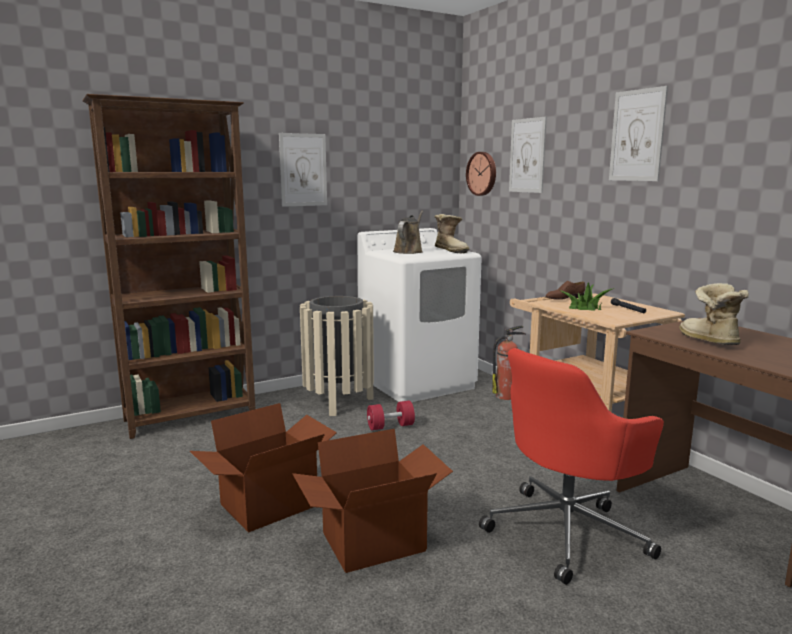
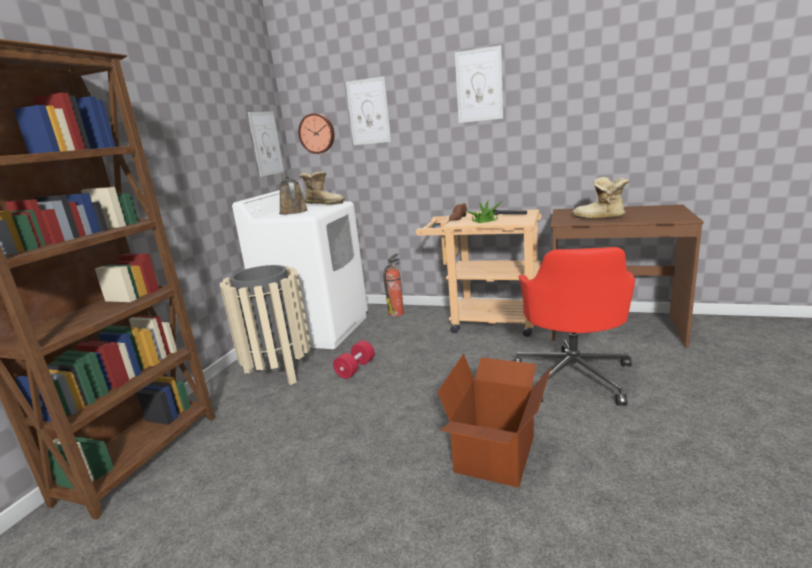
camera: 40 degrees left, 5 degrees up
cardboard box [190,403,337,533] -> none
picture [279,133,327,207] -> picture moved to [248,112,284,177]

